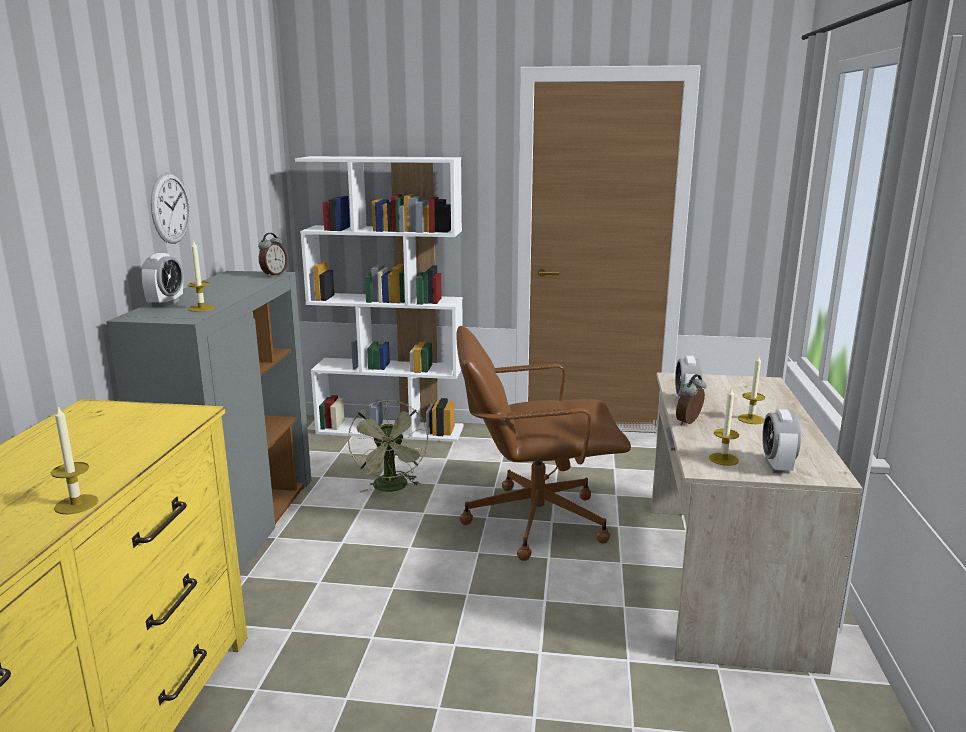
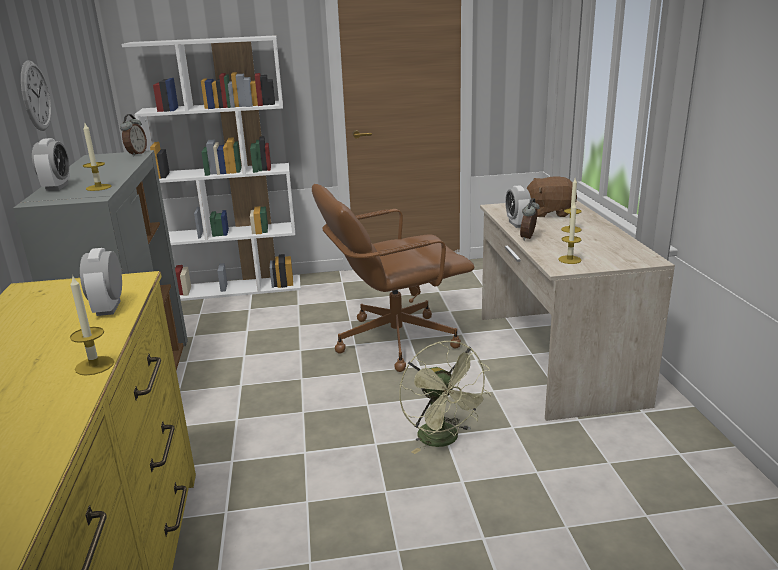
camera: 15 degrees left, 5 degrees up
green fan [348,400,428,493] -> green fan moved to [399,341,491,454]
alarm clock [762,409,801,474] -> alarm clock moved to [80,248,122,316]
none -> brown plush toy [527,177,577,217]

